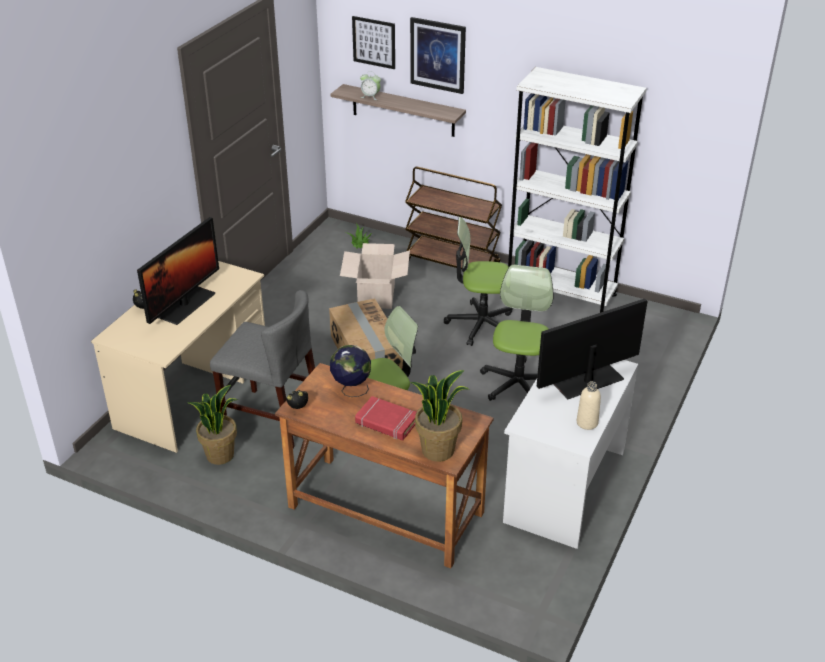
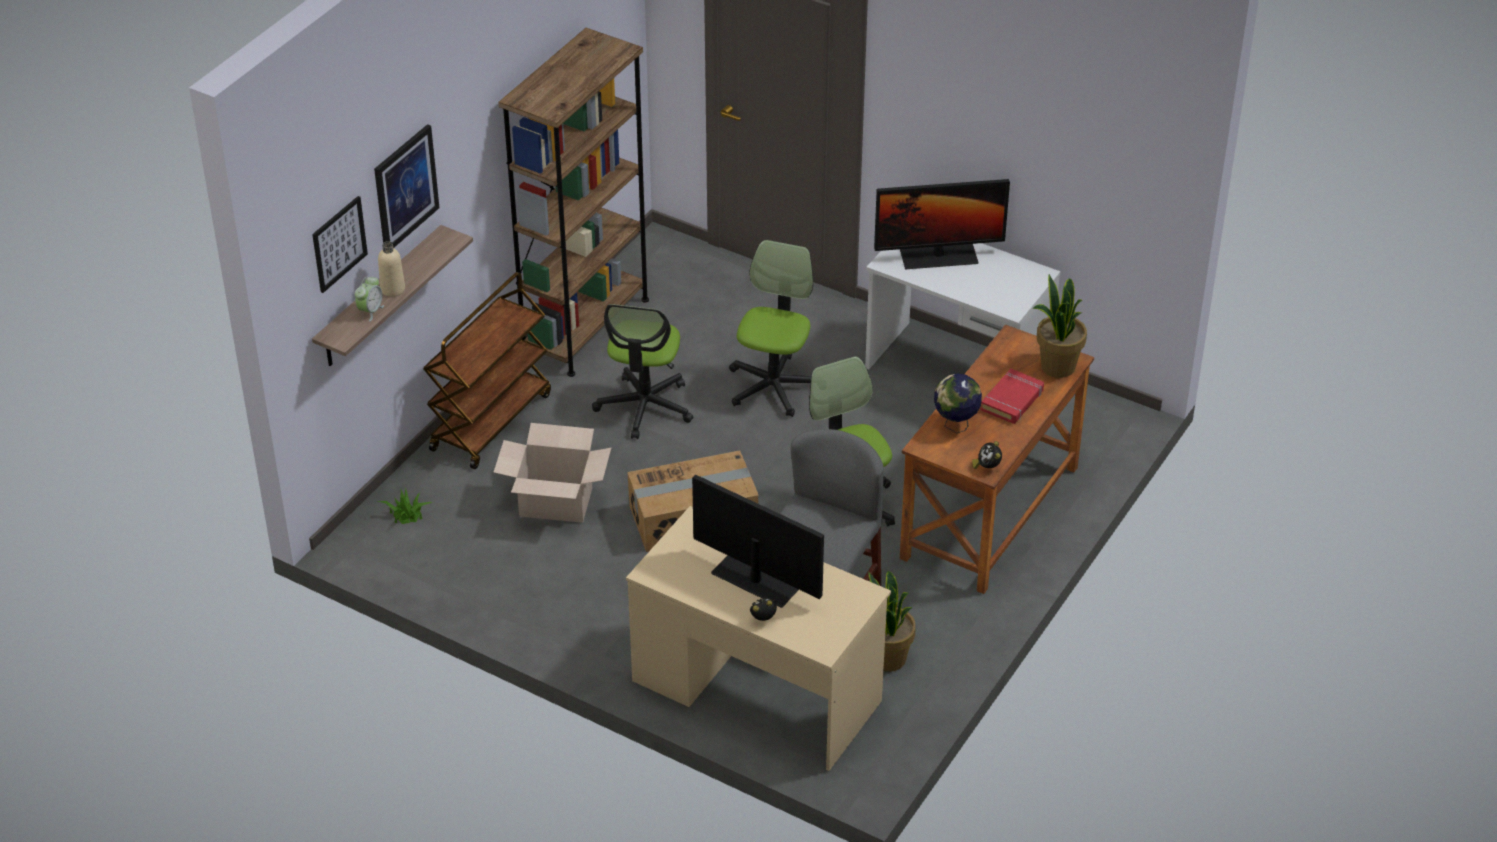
camera: 85 degrees left, 5 degrees up
office chair [480,264,553,401] -> office chair turned 90 degrees clockwise [729,240,813,417]
white bookcase [508,67,647,313] -> brown bookcase [498,28,649,377]
monitor [537,299,647,399] -> monitor turned 75 degrees counterclockwise [874,179,1010,269]
beige bottle [577,381,601,430] -> beige bottle moved to [378,241,405,297]

